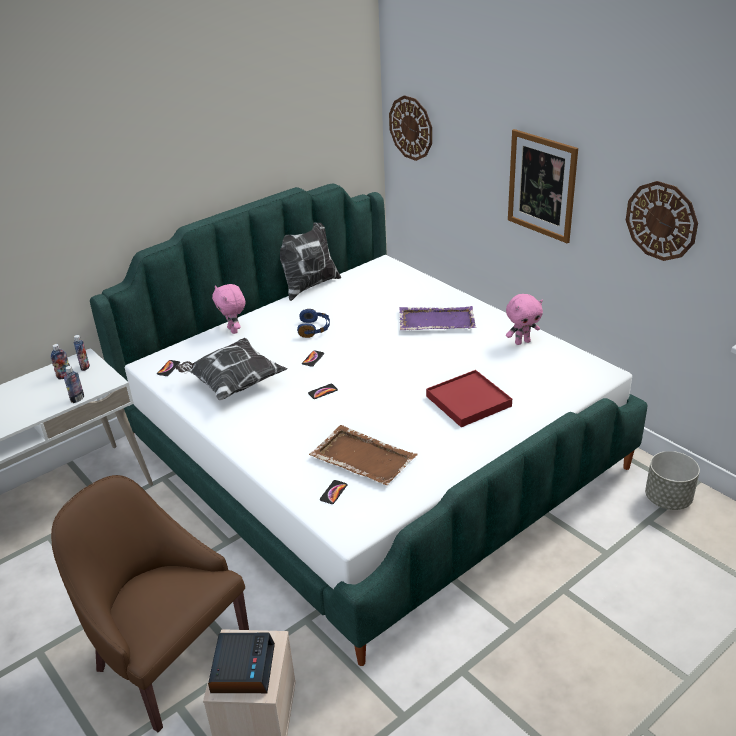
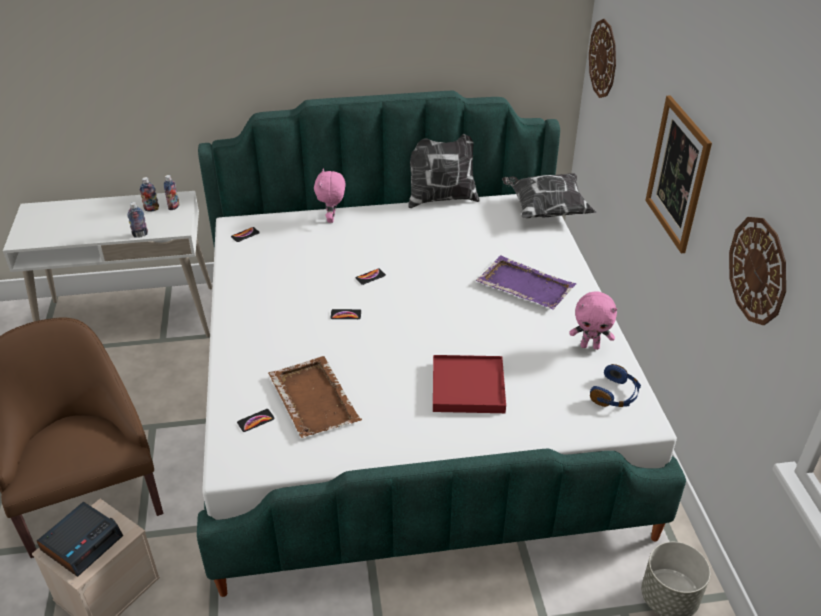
camera: 30 degrees right, 5 degrees up
pillow [175,338,287,400] -> pillow moved to [502,173,596,218]
blue headphones [297,309,330,338] -> blue headphones moved to [590,364,641,407]

